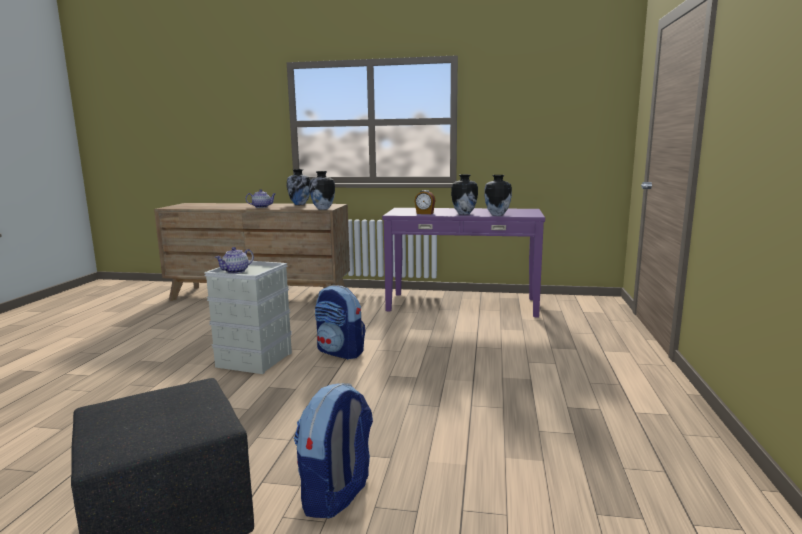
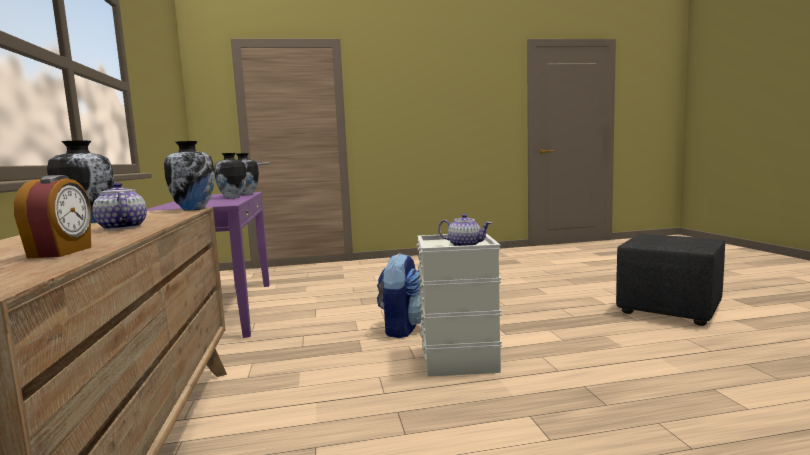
camera: 110 degrees left, 5 degrees down
backpack [294,383,373,519] -> none
alarm clock [415,190,435,214] -> alarm clock moved to [14,175,91,258]

